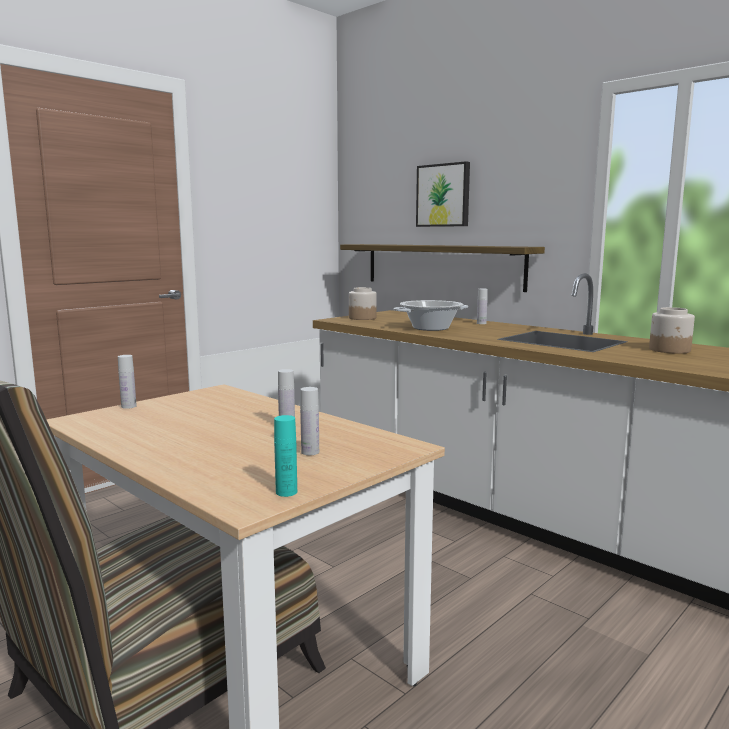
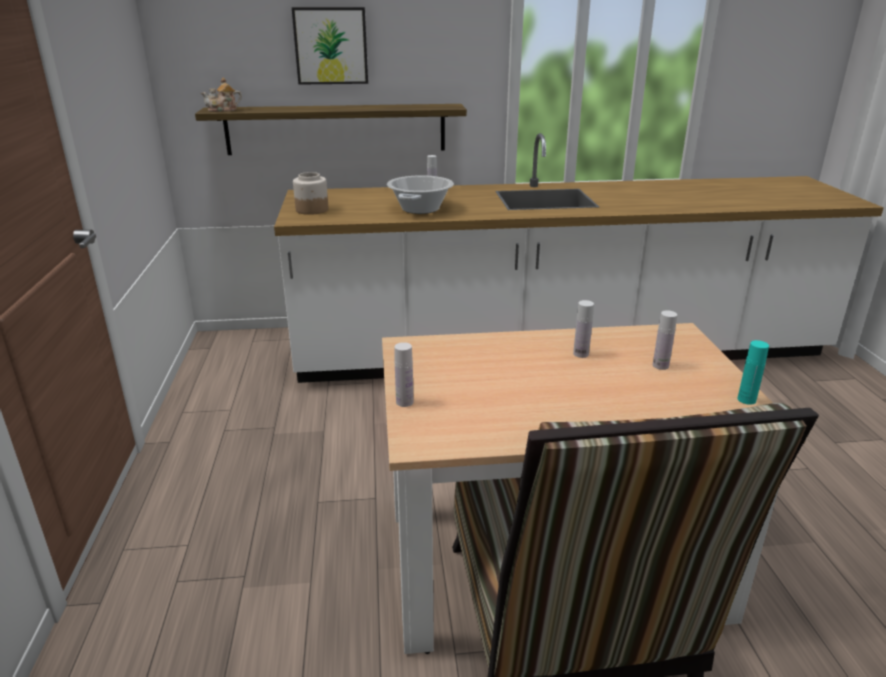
camera: 50 degrees left, 15 degrees up
jar [649,307,695,354] -> none
none -> teapot [201,78,242,112]

